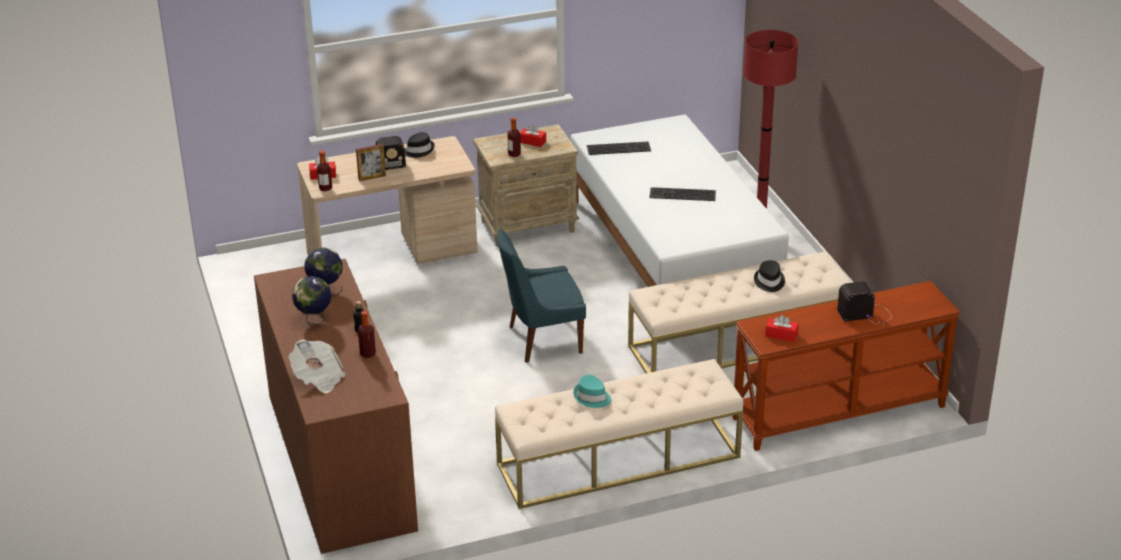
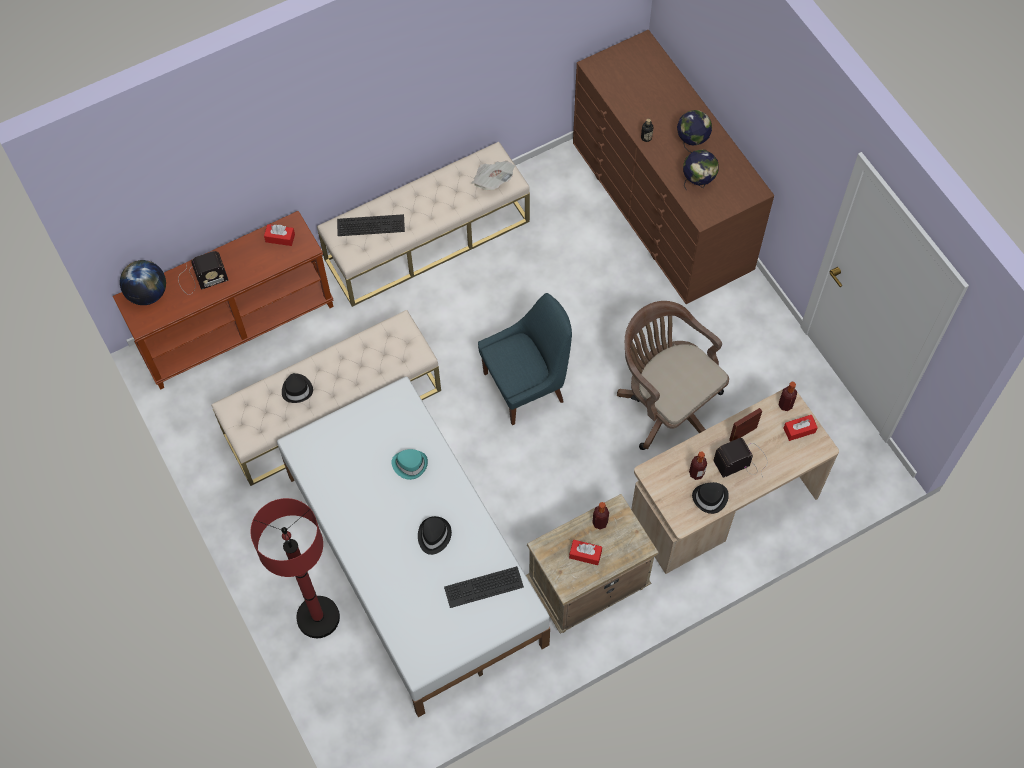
camera: 170 degrees right, 30 degrees up
newspaper [288,339,346,393] -> newspaper moved to [471,161,515,190]
bottle [358,311,376,358] -> bottle moved to [689,451,707,480]
turquoise hat [574,375,611,408] -> turquoise hat moved to [391,449,428,480]
keyboard [649,187,716,201] -> keyboard moved to [337,214,405,236]
none -> globe [120,260,166,305]
none -> black hat [418,516,452,555]
none -> brown office chair [617,301,729,450]

